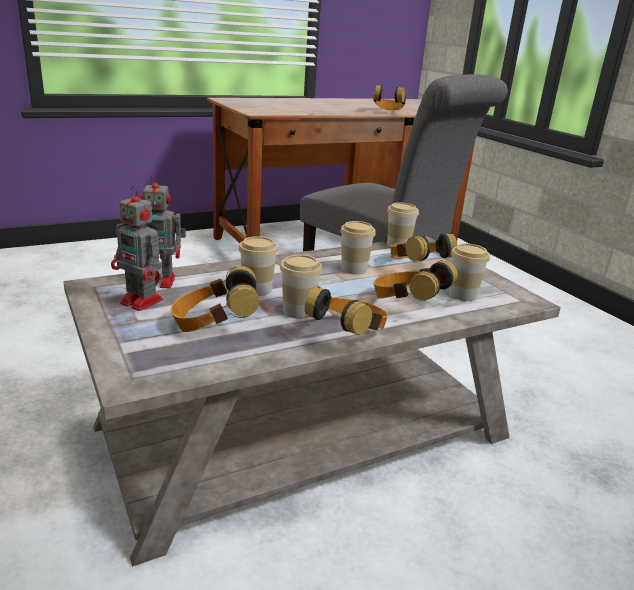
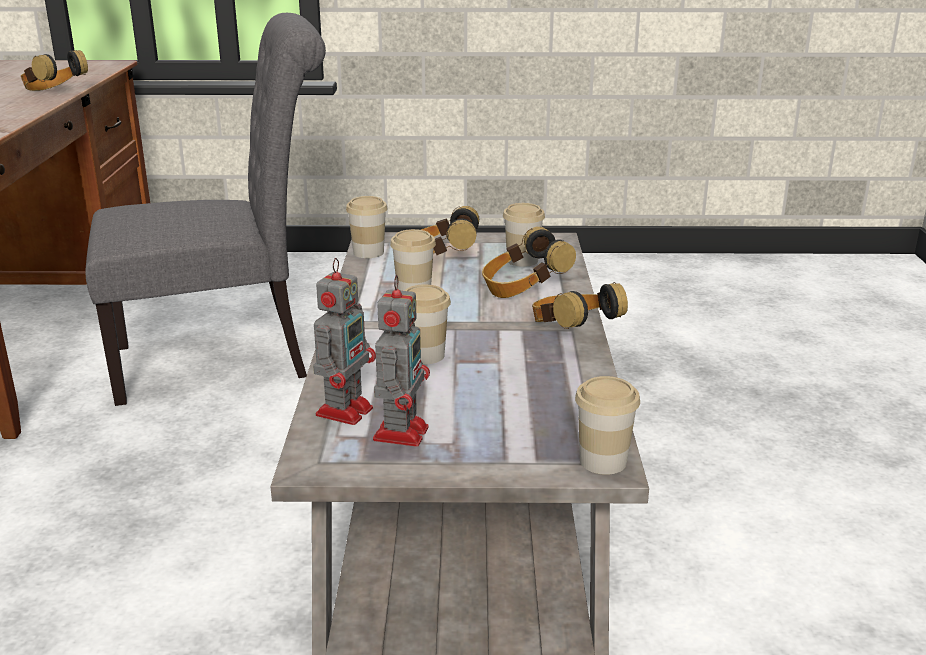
camera: 60 degrees left, 0 degrees up
toy robot [111,185,166,311] -> toy robot turned 45 degrees counterclockwise [373,275,430,447]
headphones [171,266,259,332] -> none
cup [280,255,322,319] -> cup moved to [575,376,640,475]

